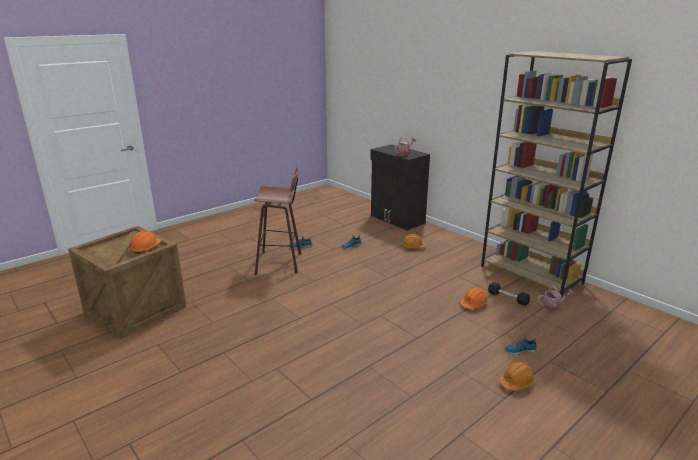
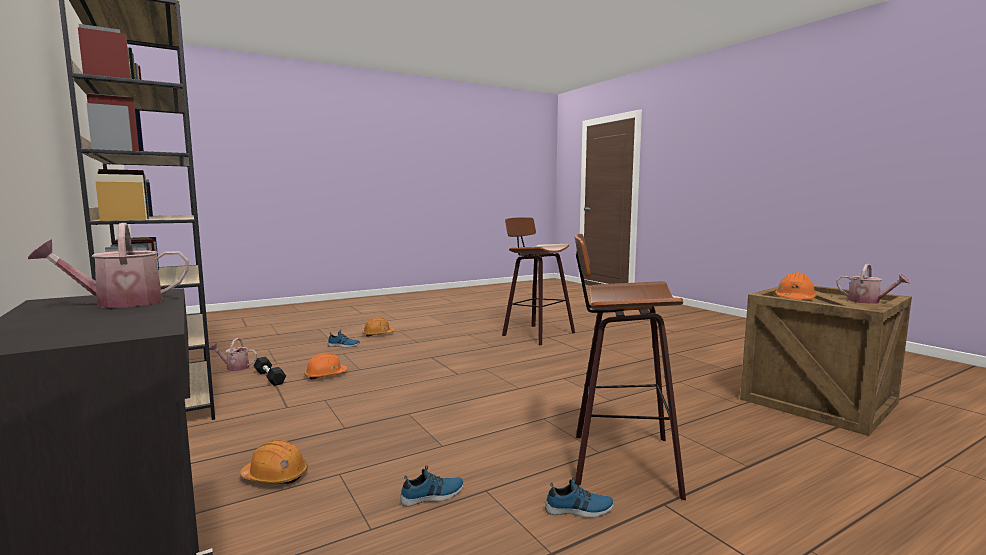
camera: 170 degrees left, 15 degrees down
none -> stool [502,217,575,345]
none -> watering can [836,264,910,304]

